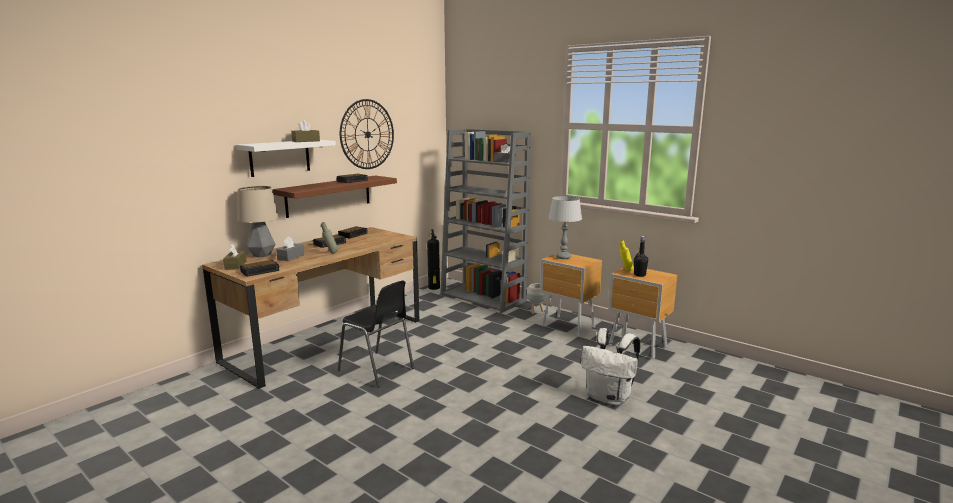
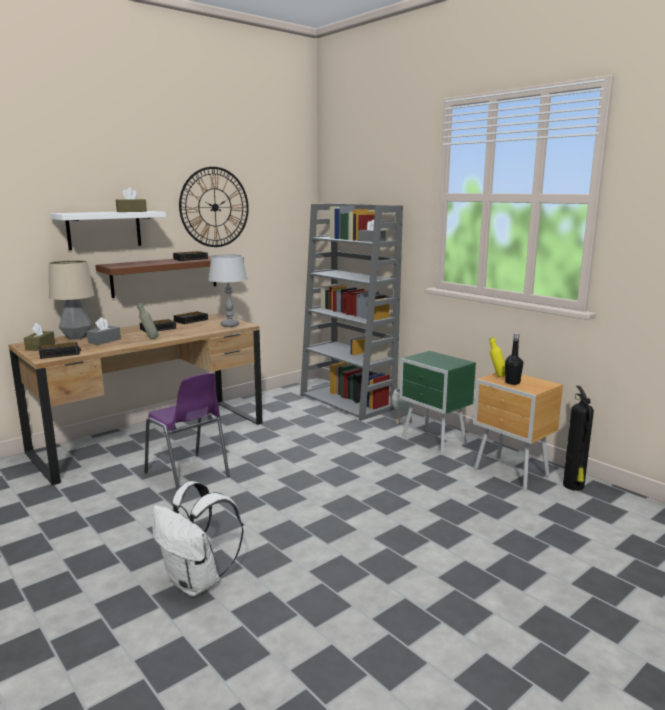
camera: 10 degrees right, 0 degrees up
black chair [338,281,414,388] -> purple chair [144,373,230,490]
fire extinguisher [427,229,440,290] -> fire extinguisher moved to [563,386,594,491]
brown nightstand [540,254,602,337] -> green nightstand [400,351,476,456]
grey table lamp [548,196,582,259] -> grey table lamp moved to [208,254,247,327]
white backpack [581,328,640,405] -> white backpack moved to [152,481,244,596]

